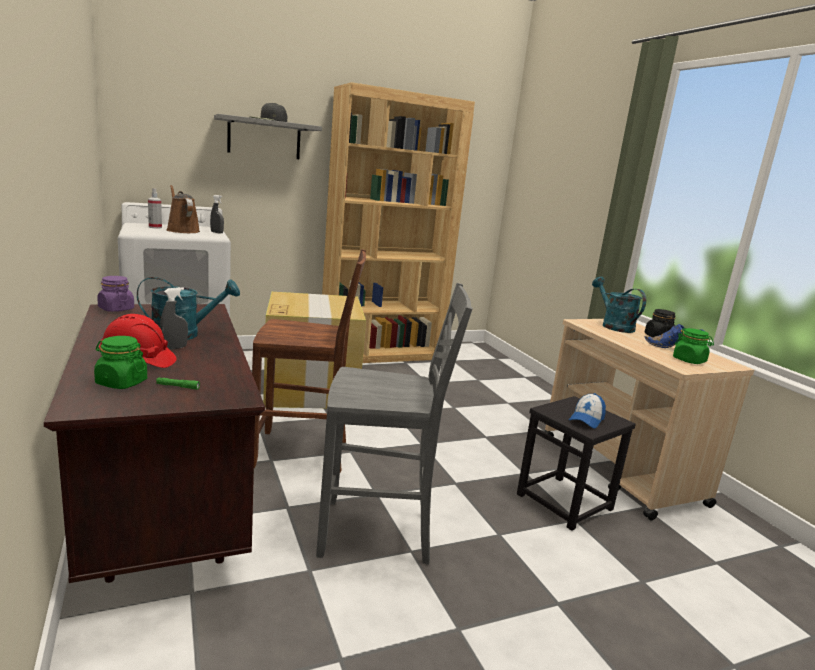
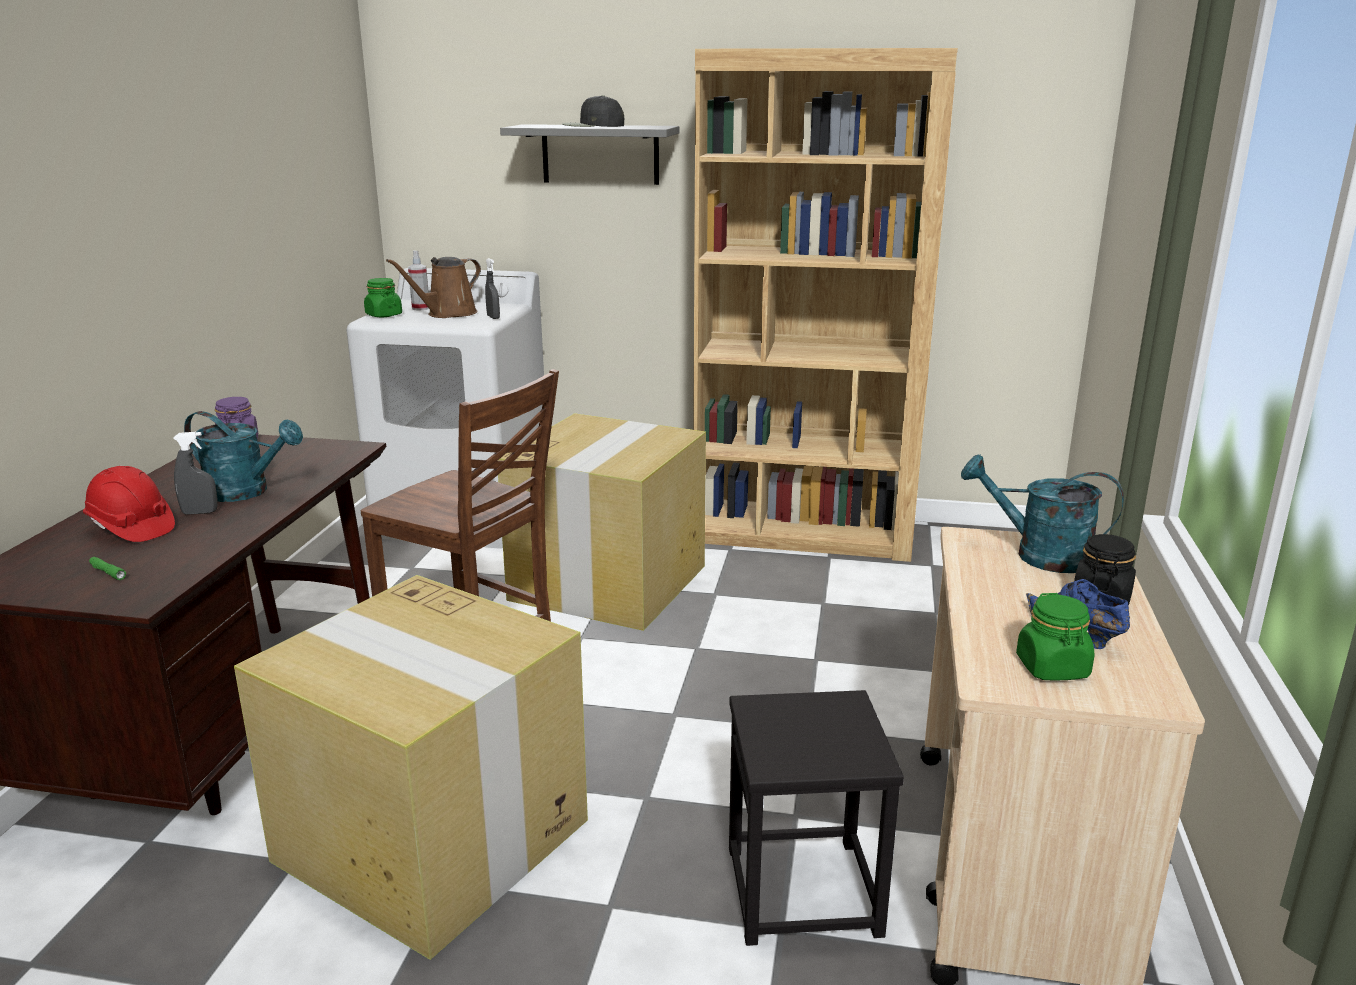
camera: 35 degrees right, 5 degrees up
green jar [94,336,147,389] -> green jar moved to [364,278,402,317]
brown watering can [166,185,200,233] -> brown watering can turned 135 degrees counterclockwise [386,257,481,318]
grey chair [316,283,473,565] -> cardboard box [234,575,588,960]
cap [569,393,606,429] -> none
turquoise watering can [592,277,646,333] -> turquoise watering can turned 75 degrees counterclockwise [961,454,1124,573]

